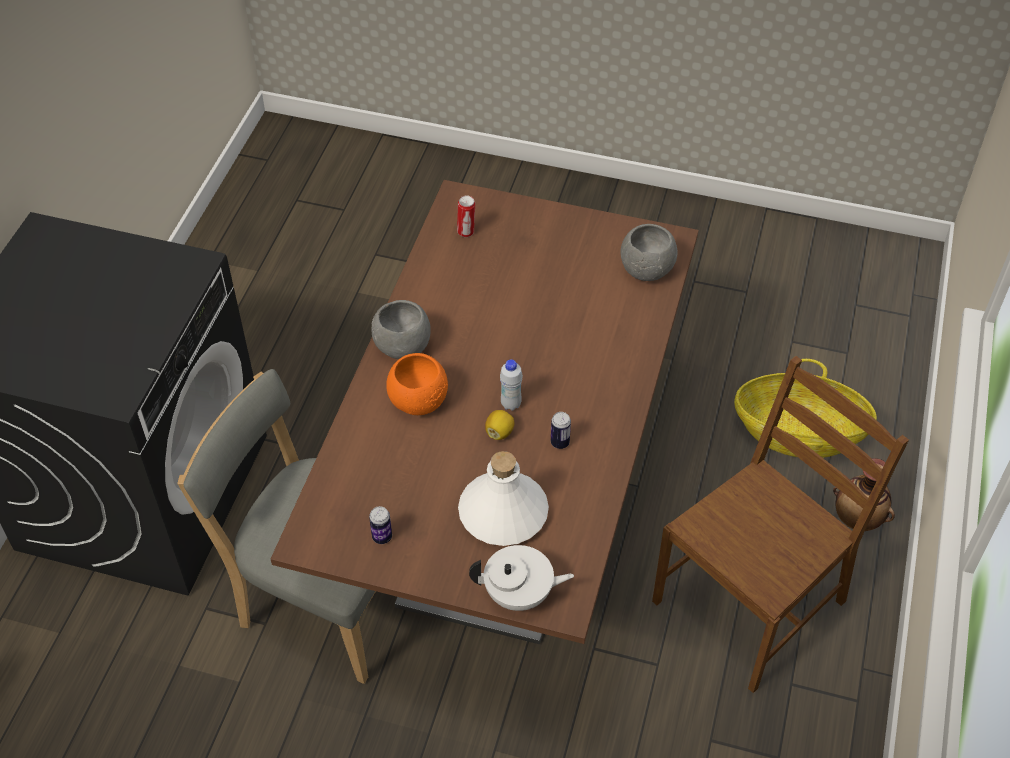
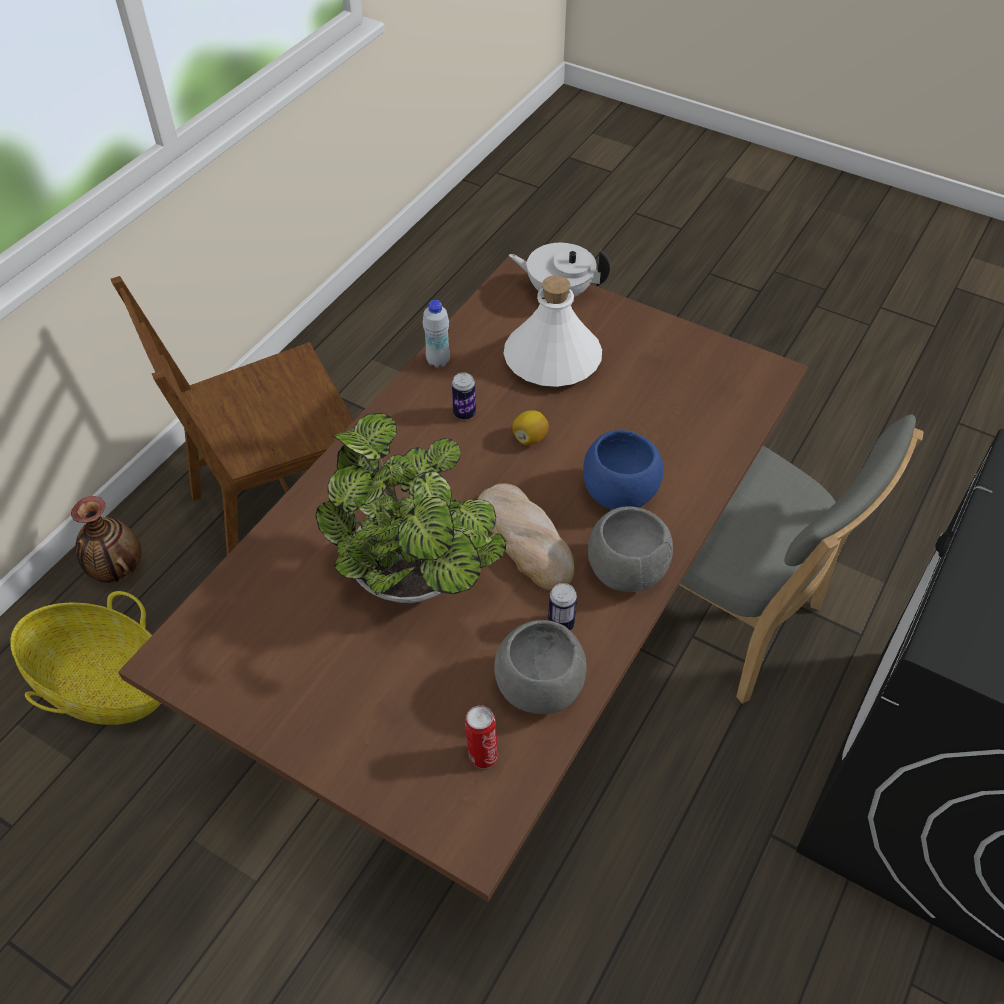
camera: 165 degrees left, 0 degrees up
can [369,506,392,544] -> can moved to [548,583,577,630]
orange bowl [386,353,448,415] -> blue bowl [583,430,663,510]
white bottle [500,359,523,411] -> white bottle moved to [422,300,450,368]
grey bowl [620,224,678,281] -> grey bowl moved to [494,620,587,714]
none -> potted plant [315,413,506,603]
none -> bread [477,483,574,590]

